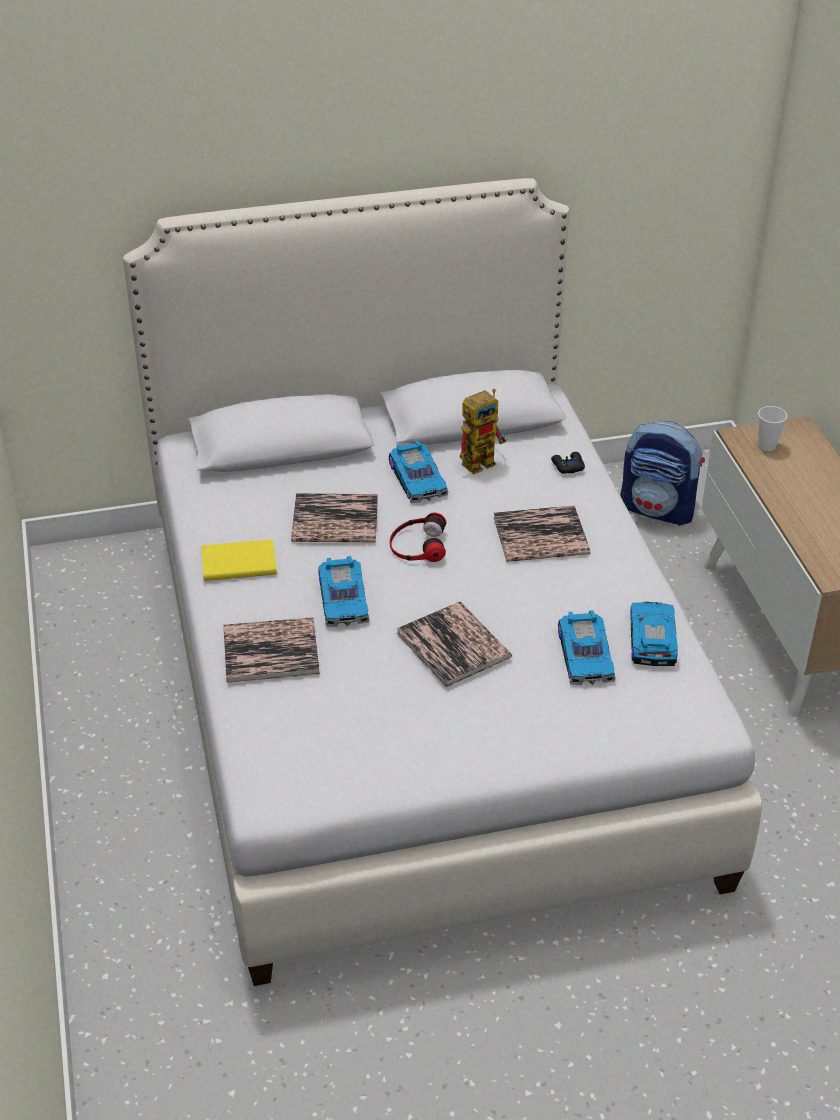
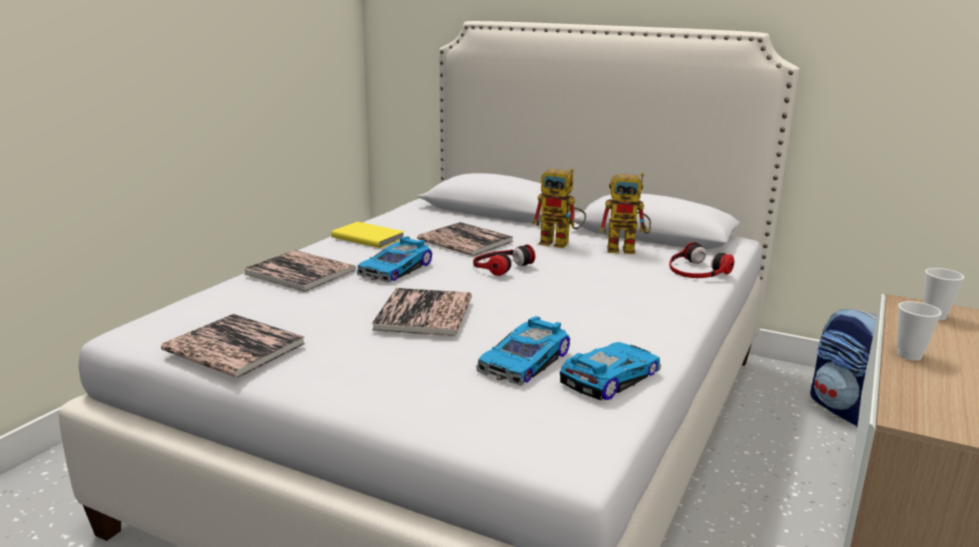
camera: 40 degrees right, 20 degrees down
toy car [389,440,448,503] -> toy robot [531,168,586,248]
book [493,505,590,562] -> book moved to [161,314,306,378]
black game controller [551,452,585,474] -> headphones [669,242,734,278]
none -> cup [897,301,942,361]

